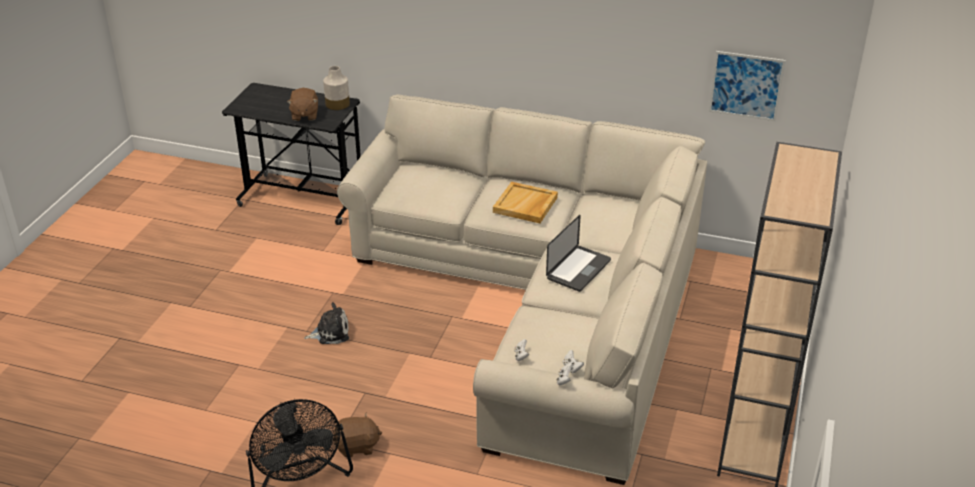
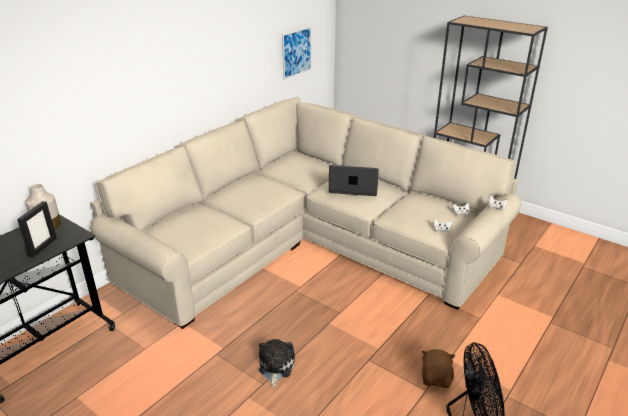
camera: 70 degrees left, 5 degrees down
brown plush toy [287,88,318,121] -> picture frame [17,201,57,258]
beige tray [493,182,558,223] -> none
laptop [546,215,611,292] -> laptop turned 45 degrees counterclockwise [329,165,379,196]

